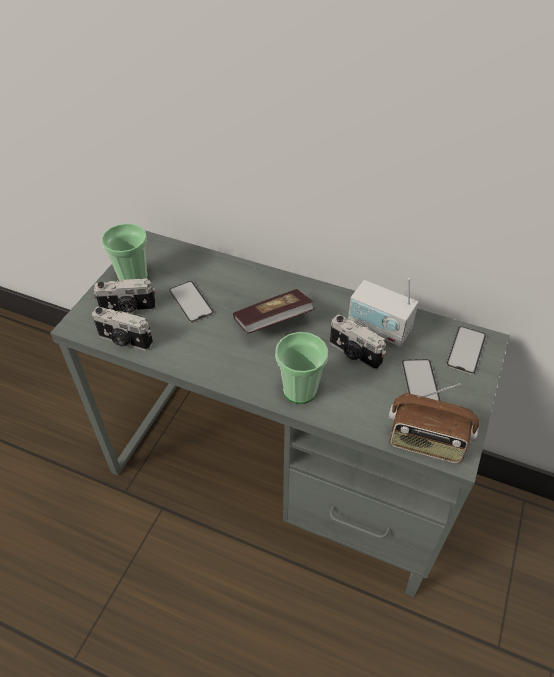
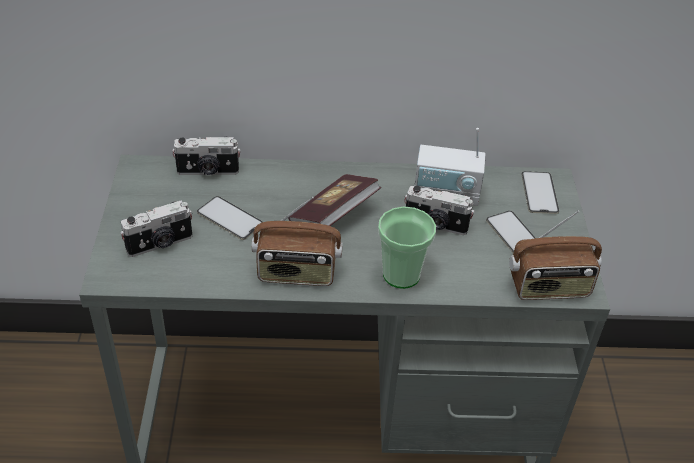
camera: 25 degrees left, 5 degrees down
camera [92,307,153,351] -> camera moved to [172,137,241,175]
cup [101,223,148,281] -> none
none -> radio [251,197,343,286]

